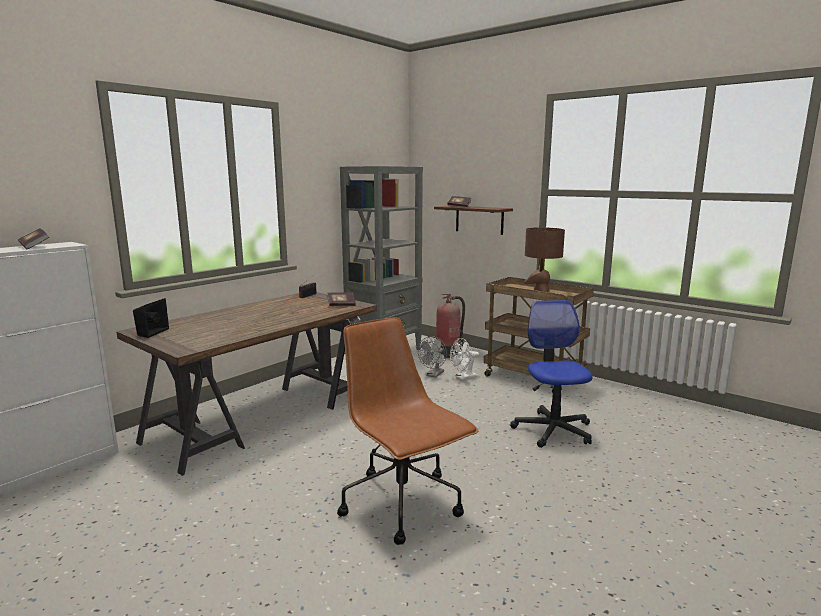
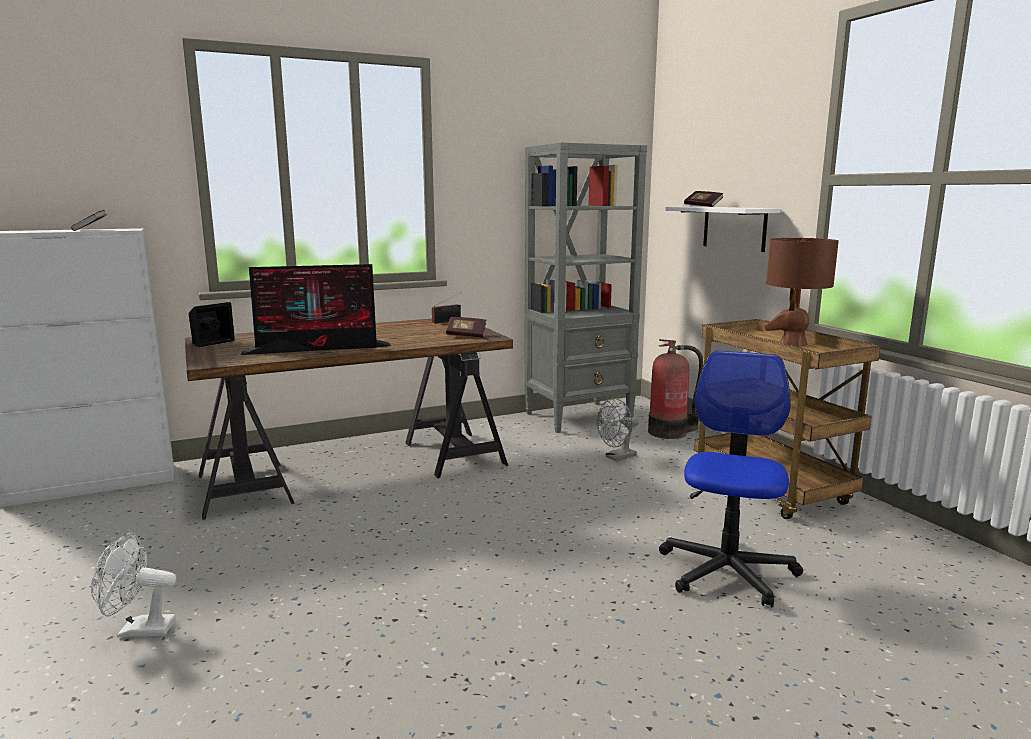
camera: 25 degrees right, 0 degrees up
brown office chair [337,318,479,545] -> none
brown shelf [434,205,513,235] -> white shelf [665,206,781,252]
white fan [450,338,479,380] -> white fan moved to [91,533,176,637]
none -> monitor [241,264,391,355]

